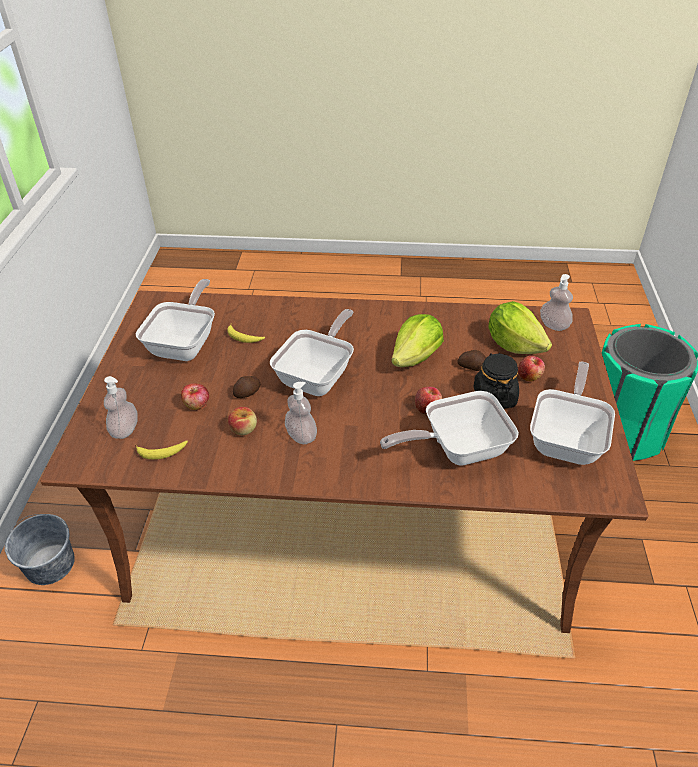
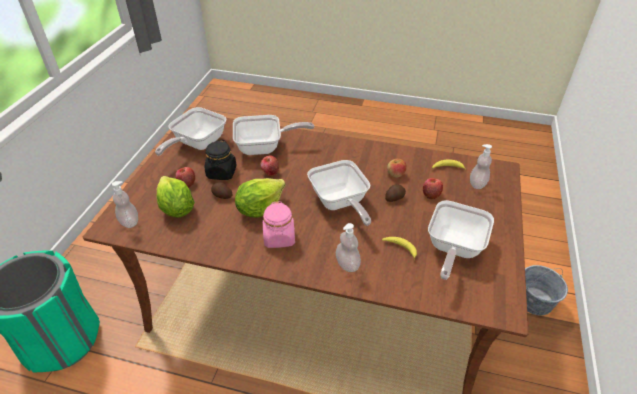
camera: 170 degrees left, 0 degrees up
frying pan [270,309,354,396] -> frying pan turned 60 degrees counterclockwise [307,160,371,226]
soap dispenser [285,382,317,444] -> soap dispenser moved to [336,223,361,272]
none -> pink jar [263,201,295,248]

